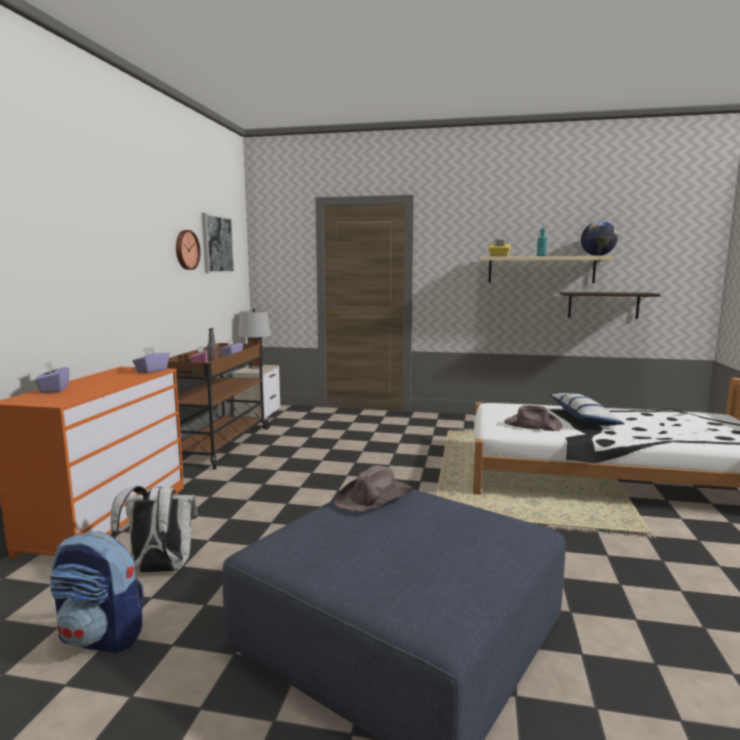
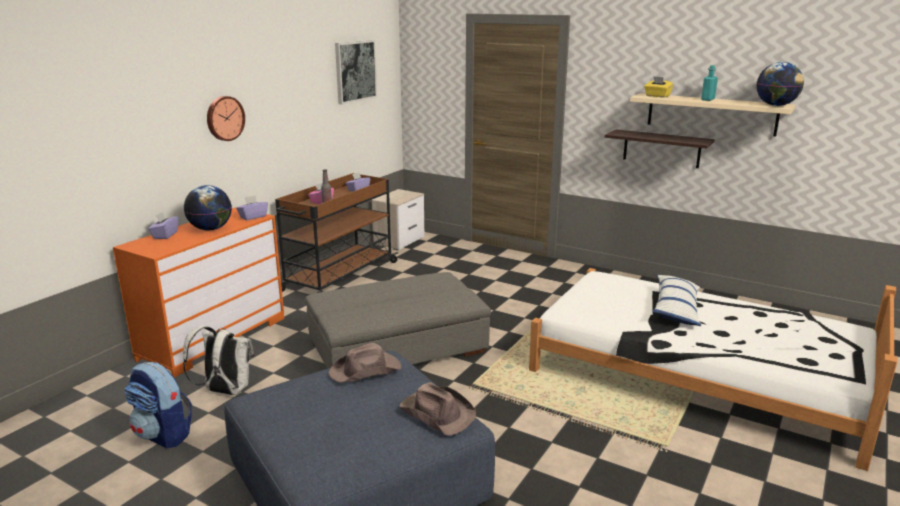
camera: 20 degrees right, 10 degrees up
wall clock [176,230,201,270] -> wall clock moved to [207,96,245,141]
grey table lamp [238,308,271,368] -> none
brown hat [504,405,563,431] -> brown hat moved to [399,382,476,435]
shelf [559,292,660,319] -> shelf moved to [605,130,715,168]
none -> globe [184,185,232,230]
none -> grey ottoman [305,272,491,369]

